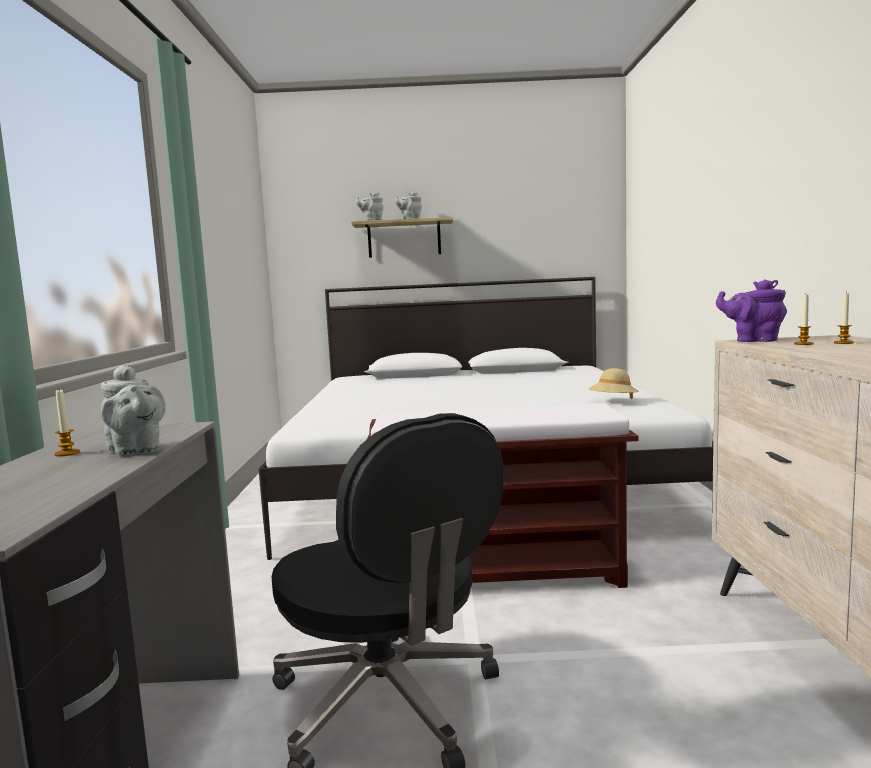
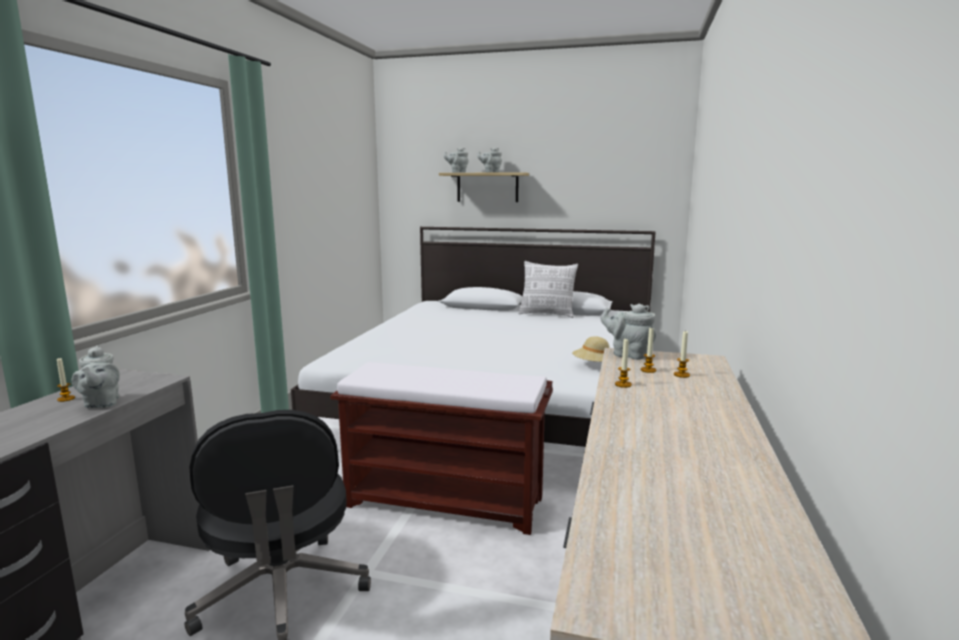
camera: 15 degrees right, 5 degrees up
purple teapot [716,279,787,342] -> grey teapot [601,304,656,360]
none -> pillow [518,261,578,318]
none -> candle [615,339,632,388]

